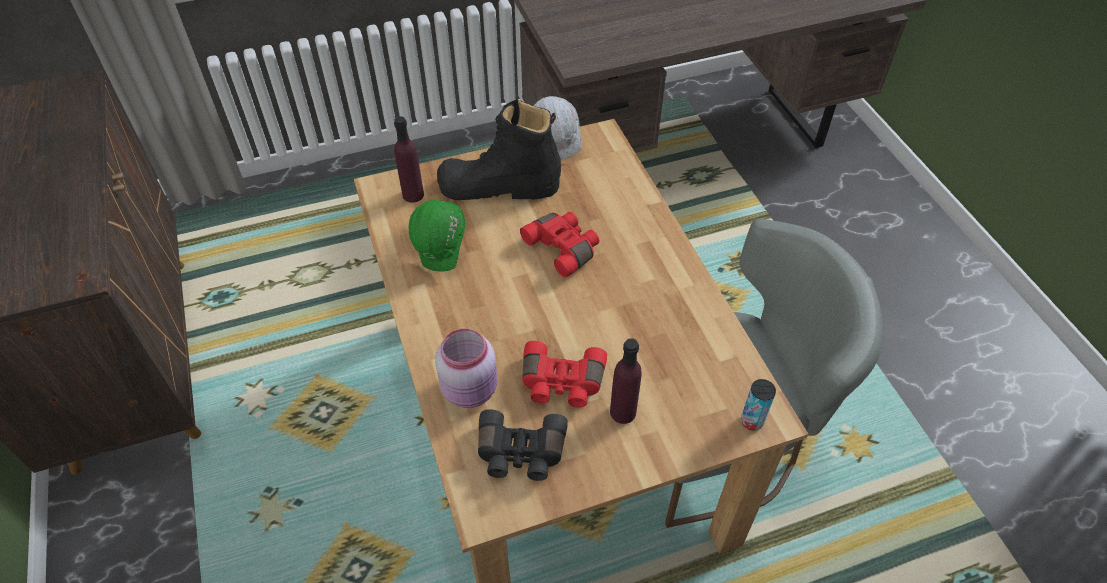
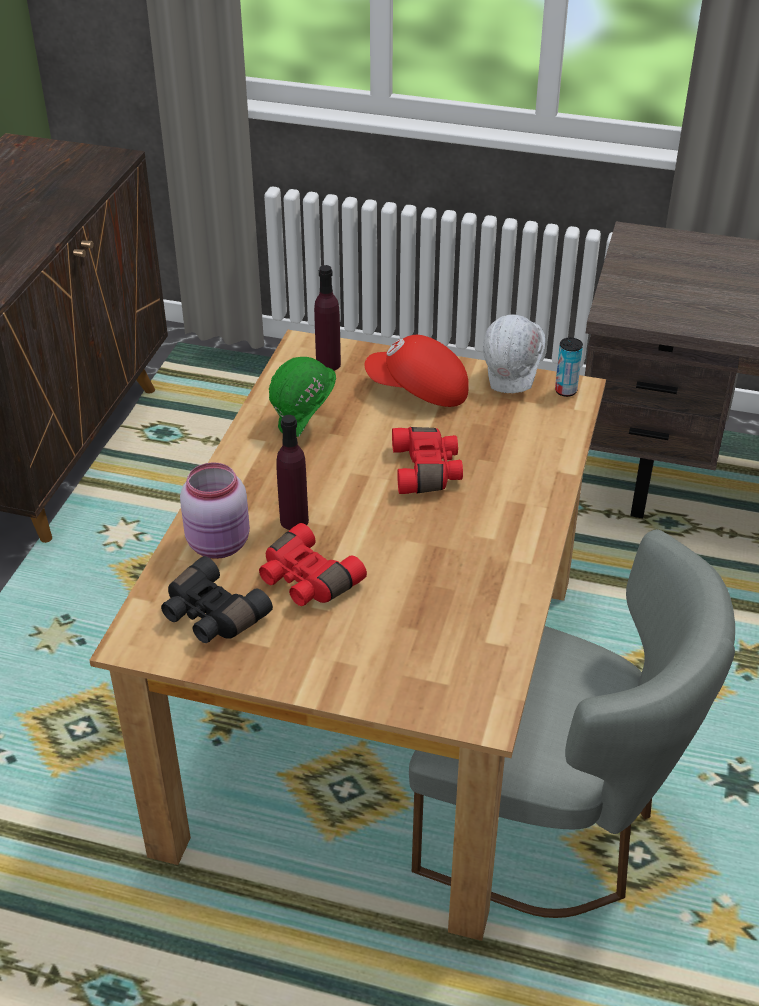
camera: 35 degrees right, 10 degrees down
black boot [437,99,561,200] -> red cap [364,335,469,407]
purple bottle [610,338,642,424] -> purple bottle moved to [276,415,309,530]
can [741,379,776,430] -> can moved to [555,337,583,397]

